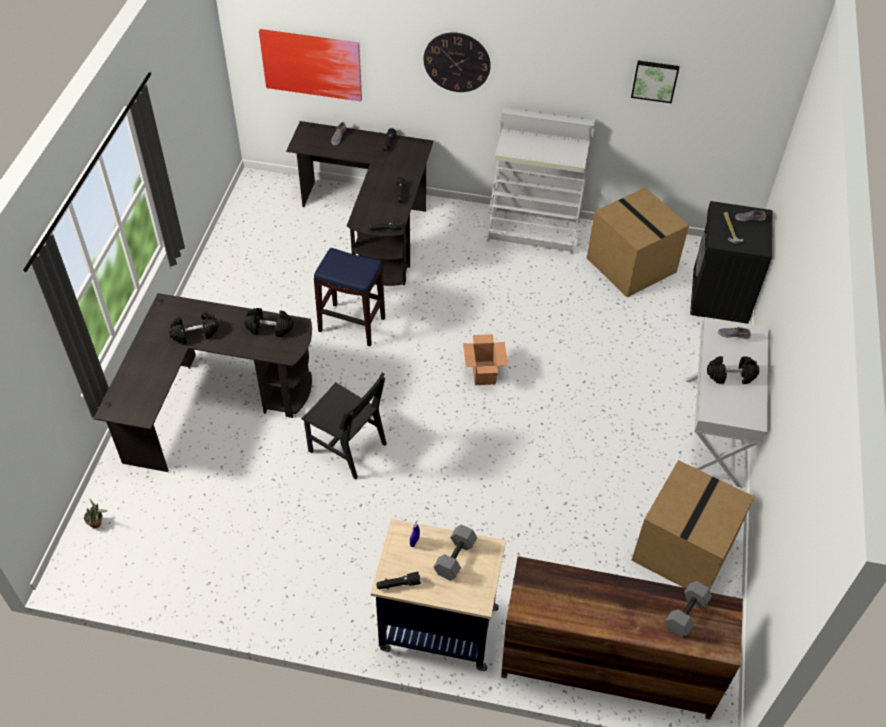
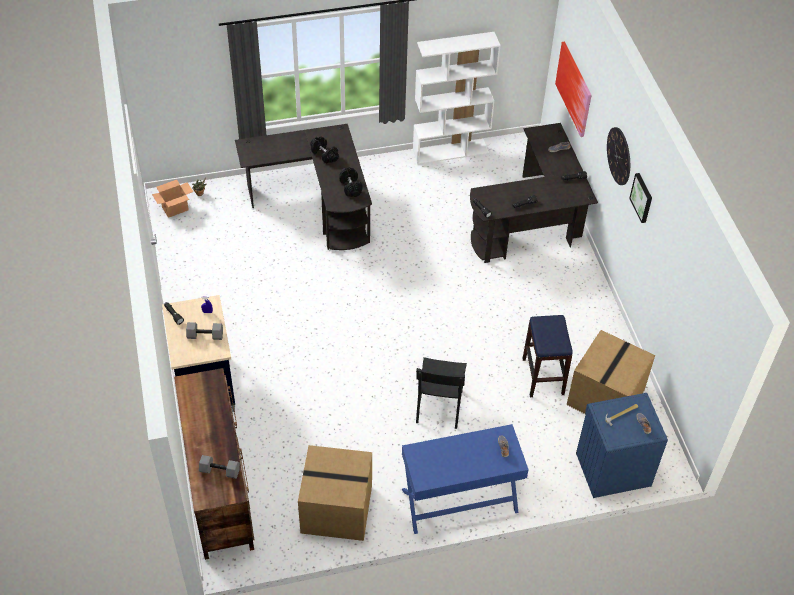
camera: 65 degrees right, 0 degrees up
black chair [301,372,387,479] -> black chair moved to [416,357,467,429]
stool [314,248,385,346] -> stool moved to [522,315,572,397]
cardboard box [463,334,508,385] -> cardboard box moved to [152,180,193,218]
white shoe rack [487,108,595,255] -> none
picture [631,61,679,103] -> picture moved to [629,173,652,223]
white console table [686,317,768,488] -> blue console table [402,424,529,534]
black washing machine [690,201,772,324] -> blue washing machine [576,393,668,498]
black dumbbell [707,356,759,384] -> none
none -> white bookcase [413,32,501,164]

